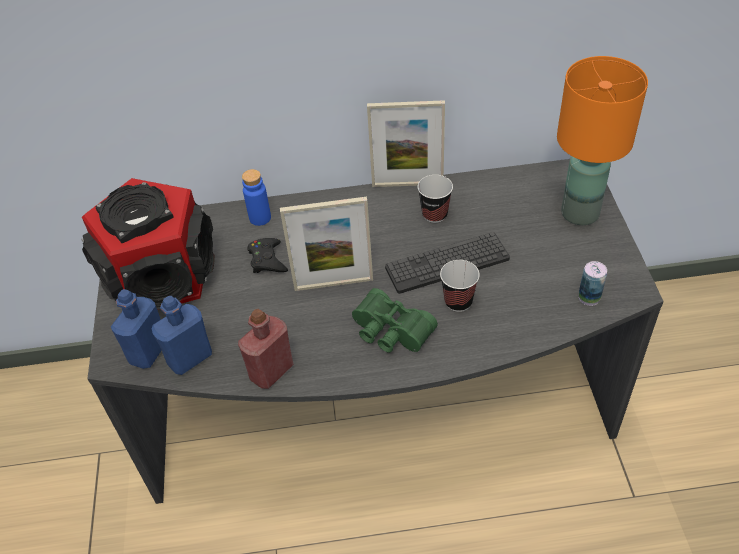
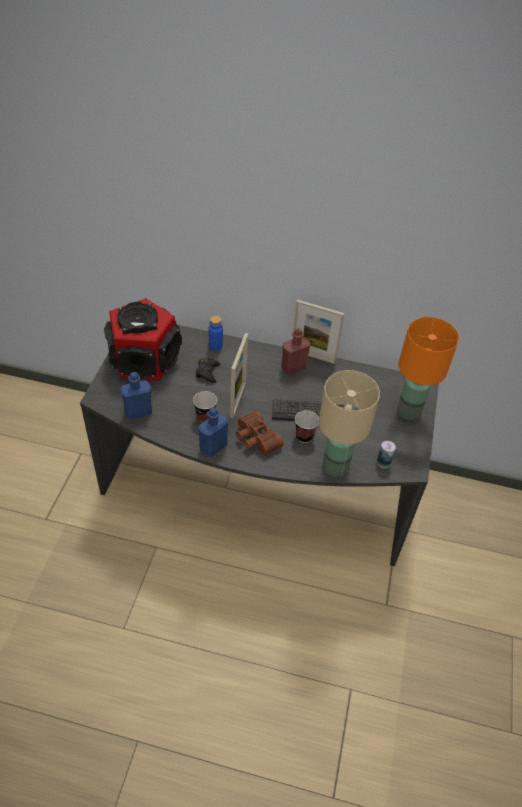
camera: 15 degrees right, 0 degrees up
blue bottle [111,289,162,369] -> blue bottle moved to [199,407,228,457]
red bottle [238,309,294,389] -> red bottle moved to [281,328,310,375]
picture frame [280,197,373,291] -> picture frame turned 90 degrees counterclockwise [230,333,248,418]
green binoculars [352,288,438,353] -> brown binoculars [236,410,284,455]
cup [418,175,453,223] -> cup moved to [193,391,217,423]
none -> beige table lamp [319,370,380,477]

